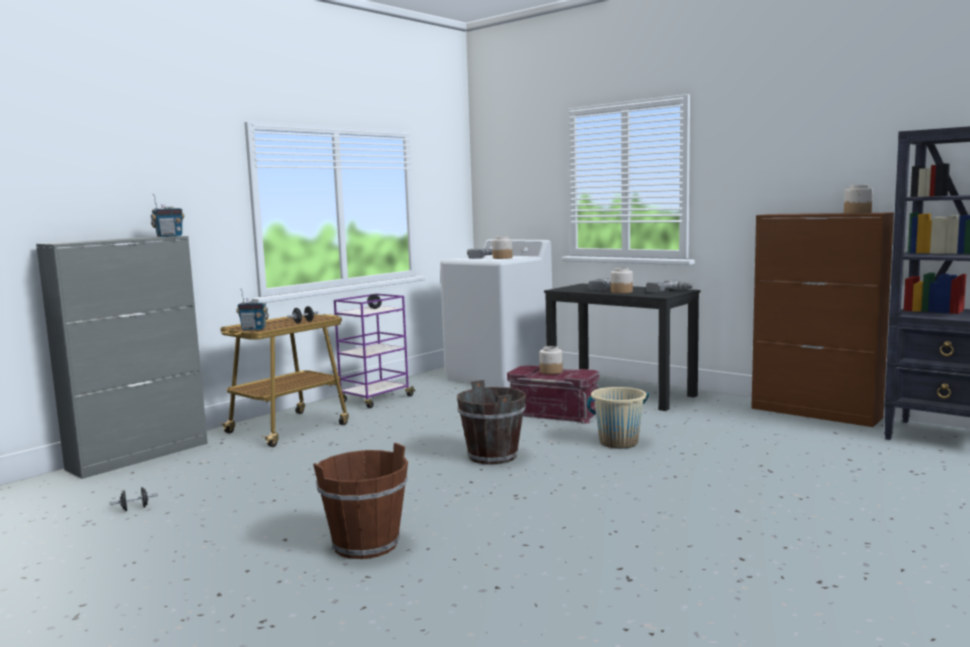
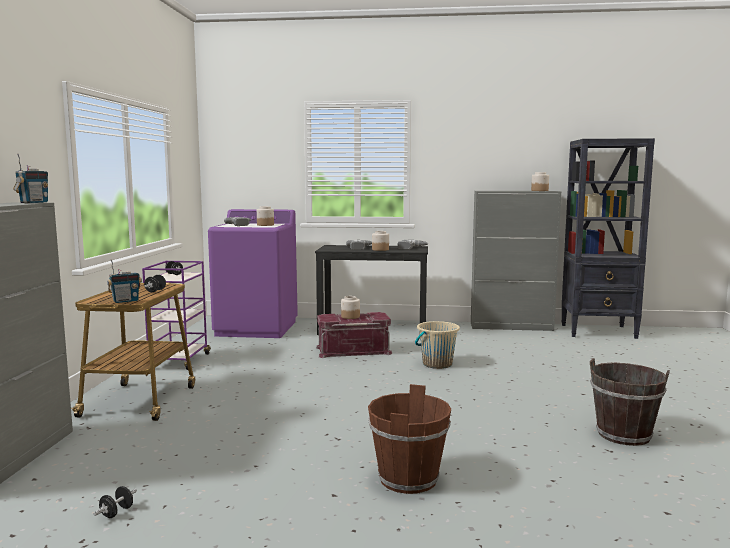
camera: 35 degrees left, 0 degrees up
white washing machine [440,239,552,388] -> purple washing machine [208,209,298,338]
brown bucket [457,380,526,465] -> brown bucket moved to [590,358,670,446]
brown cabinet [751,213,894,427] -> grey cabinet [471,191,561,331]

